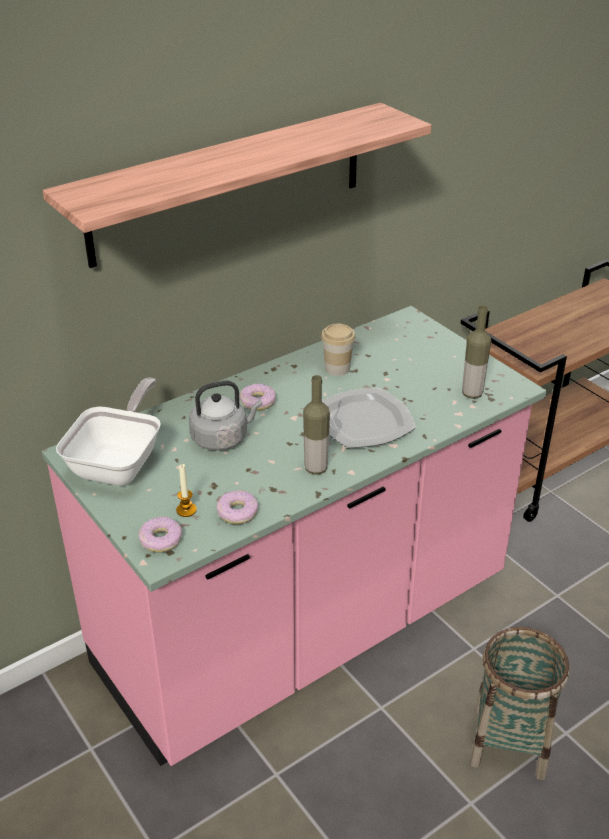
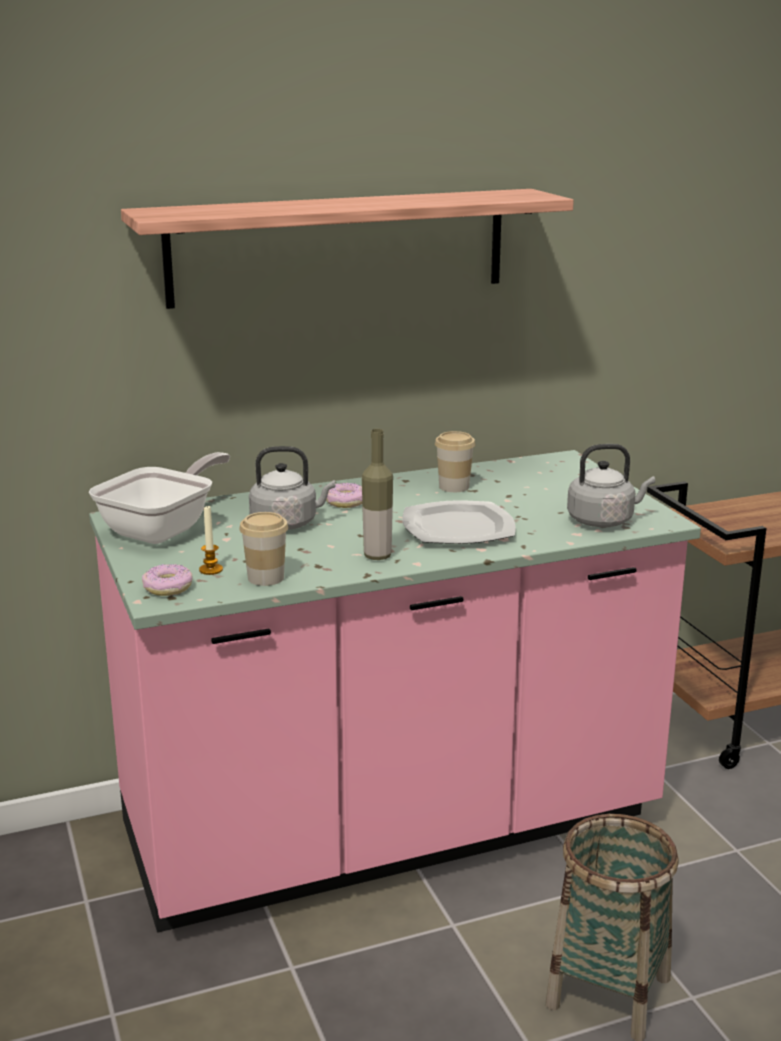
camera: 15 degrees right, 15 degrees down
donut [216,491,258,524] -> cup [239,512,288,586]
bottle [462,305,491,399] -> grey kettle [567,444,655,527]

